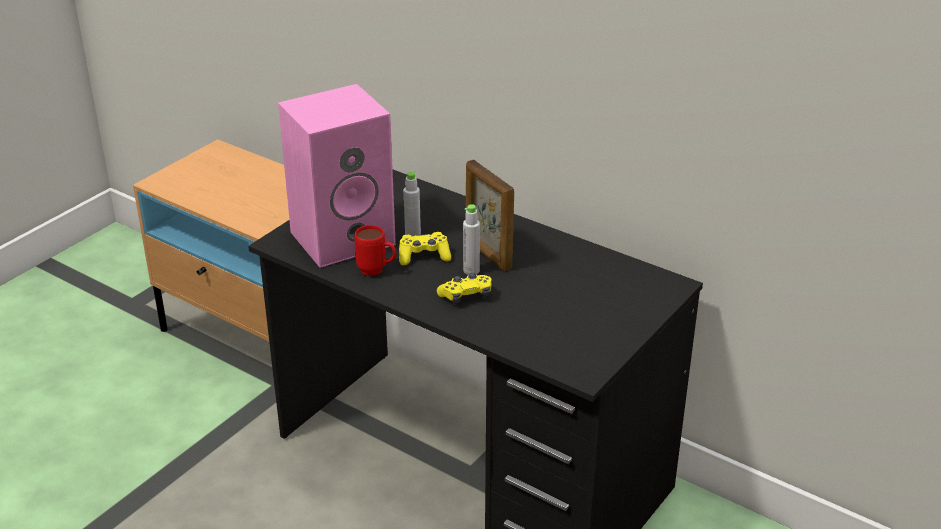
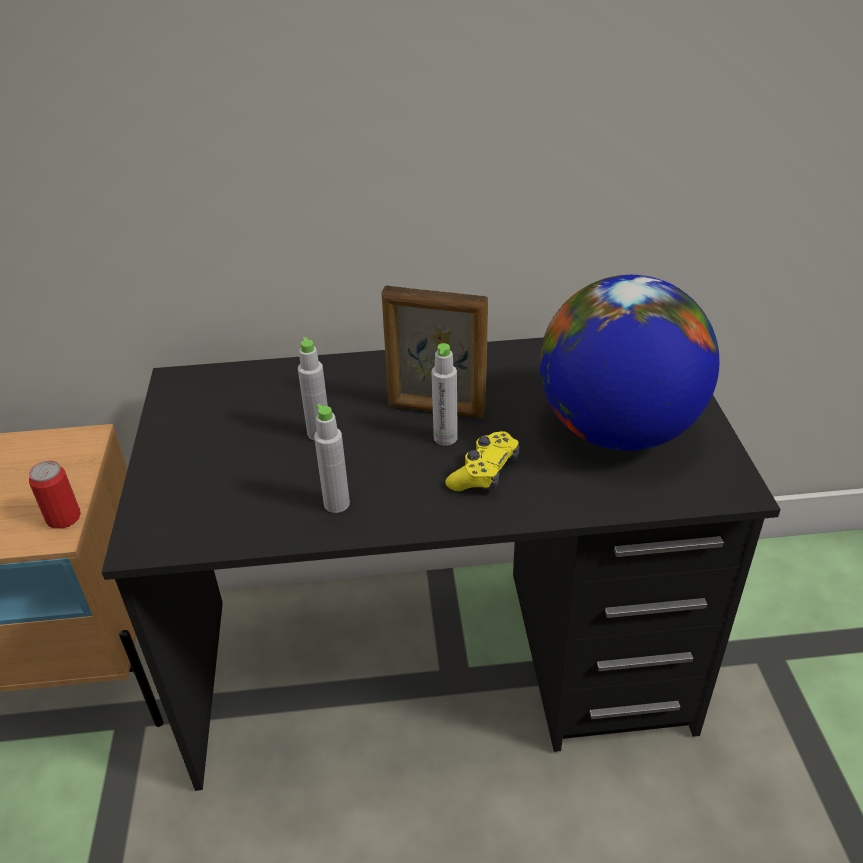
camera: 40 degrees left, 5 degrees up
pink speaker [278,84,396,268] -> none
red mug [354,225,396,276] -> grey bottle [314,404,350,513]
yellow game controller [399,232,451,265] -> none
none -> can [29,460,81,529]
none -> globe [539,275,719,451]

